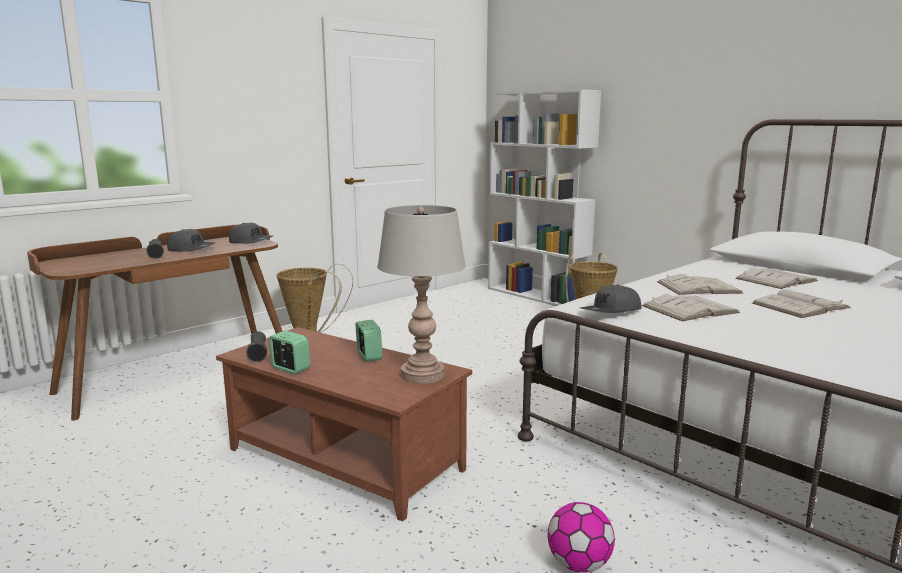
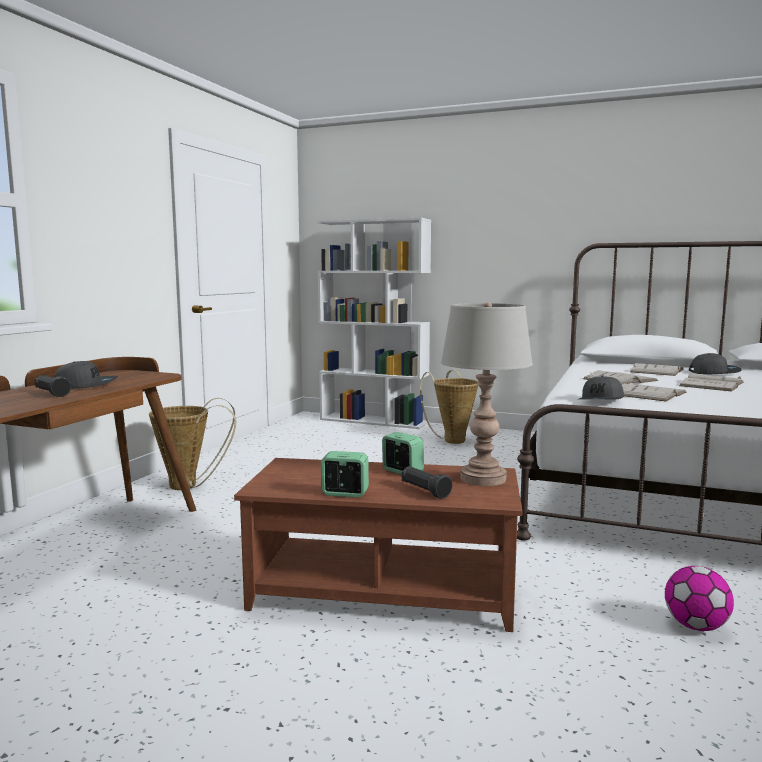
camera: 25 degrees left, 5 degrees down
grey cap [229,223,273,244] -> grey cap moved to [689,353,742,375]
black flashlight [246,332,267,362] -> black flashlight moved to [402,466,452,499]

